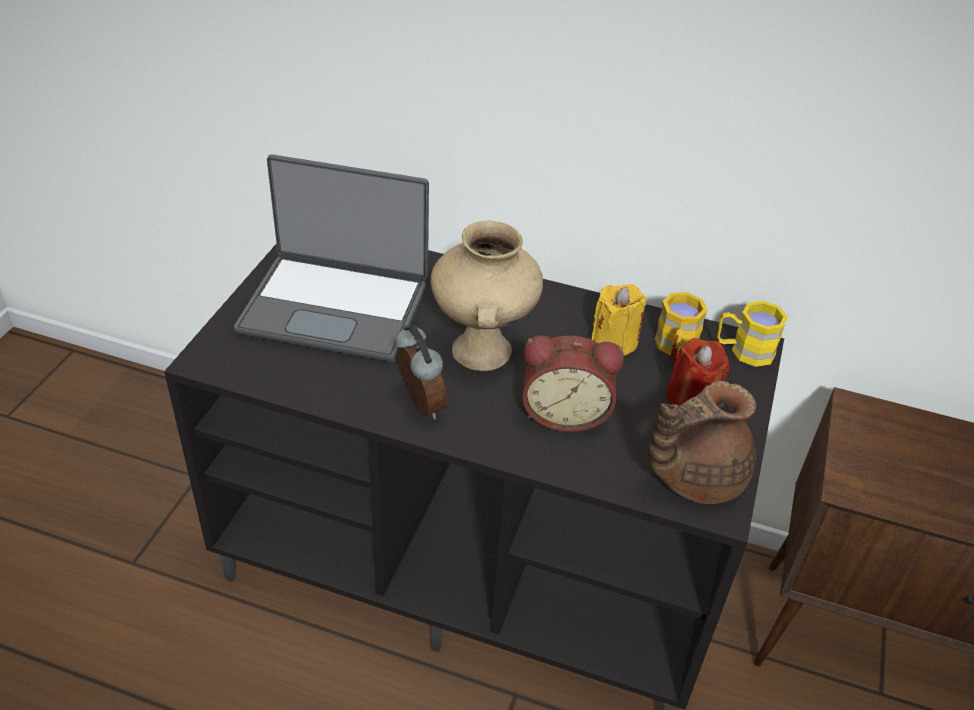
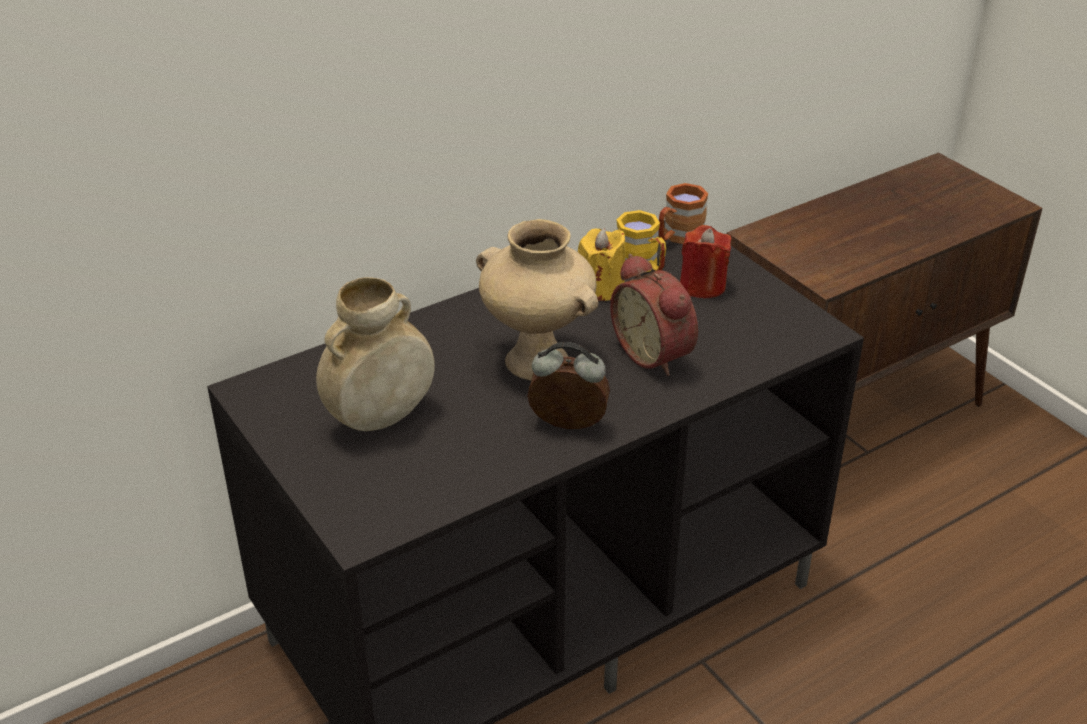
camera: 50 degrees left, 5 degrees down
laptop [234,154,429,362] -> beige vase [316,277,435,431]
alarm clock [522,336,624,432] -> alarm clock turned 105 degrees clockwise [610,254,698,376]
brown teapot [648,381,756,504] -> none
yellow mug [716,301,788,367] -> brown mug [659,183,708,244]

